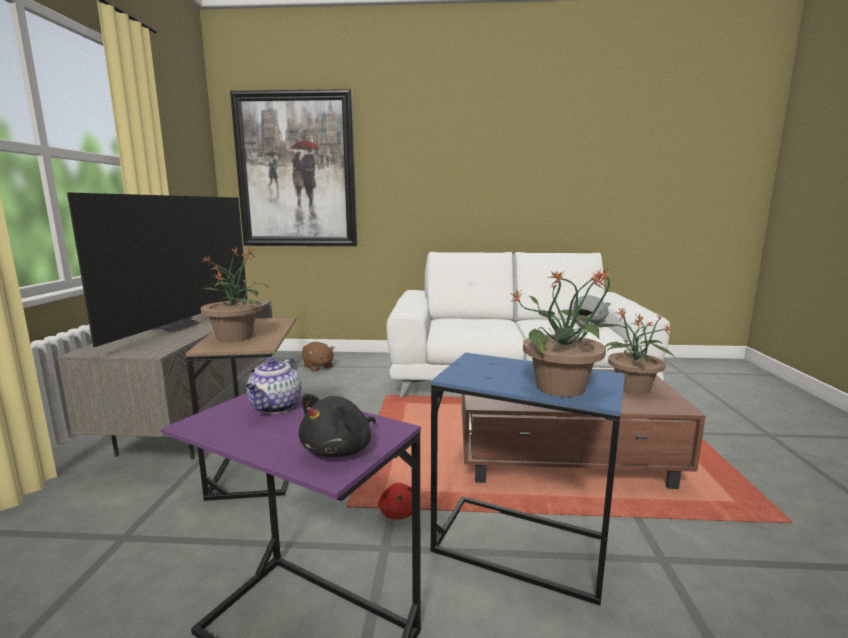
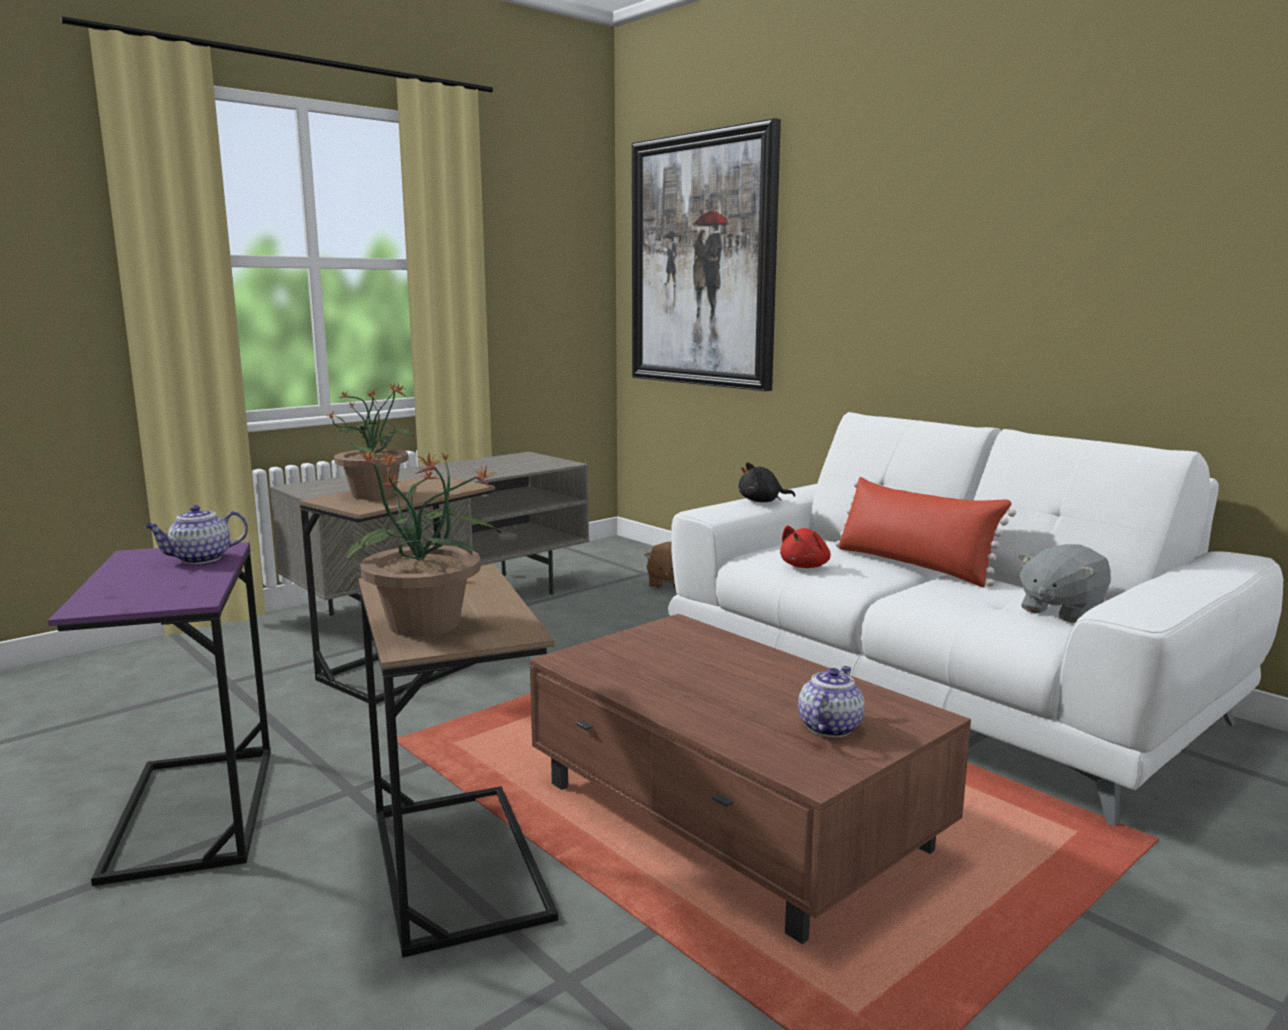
camera: 45 degrees right, 0 degrees up
television [67,192,247,347] -> none
black plush toy [299,393,376,457] -> black plush toy moved to [739,462,795,502]
red plush toy [378,483,412,520] -> red plush toy moved to [780,526,831,568]
blue side table [431,353,625,605] -> brown side table [359,565,558,957]
potted plant [605,307,674,395] -> teapot [798,666,865,737]
none -> red pillow [835,477,1016,587]

